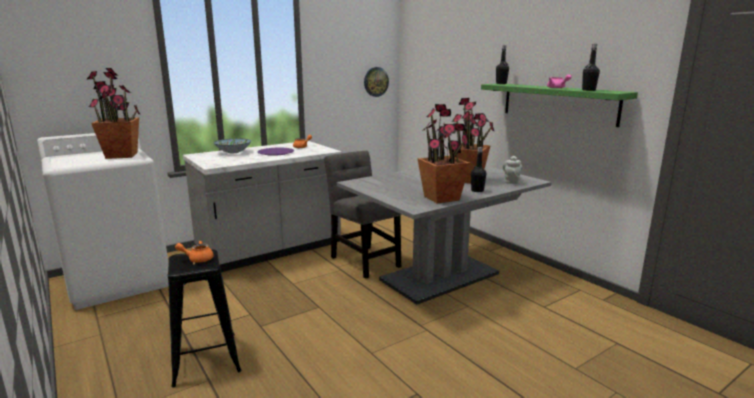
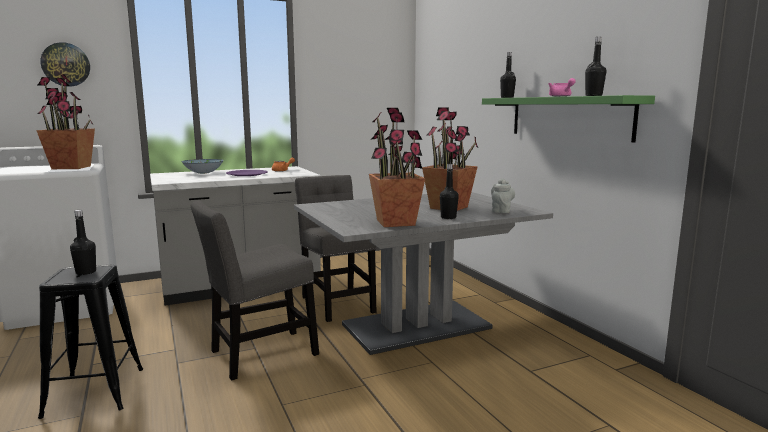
camera: 10 degrees right, 5 degrees down
orange teapot [175,241,214,263] -> black bottle [70,210,96,275]
wall clock [364,67,389,97] -> wall clock moved to [40,42,90,87]
none -> grey chair [191,200,319,381]

